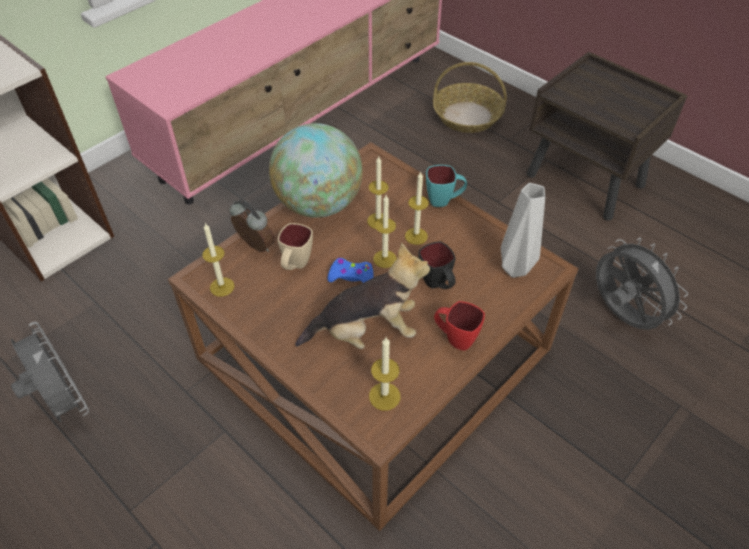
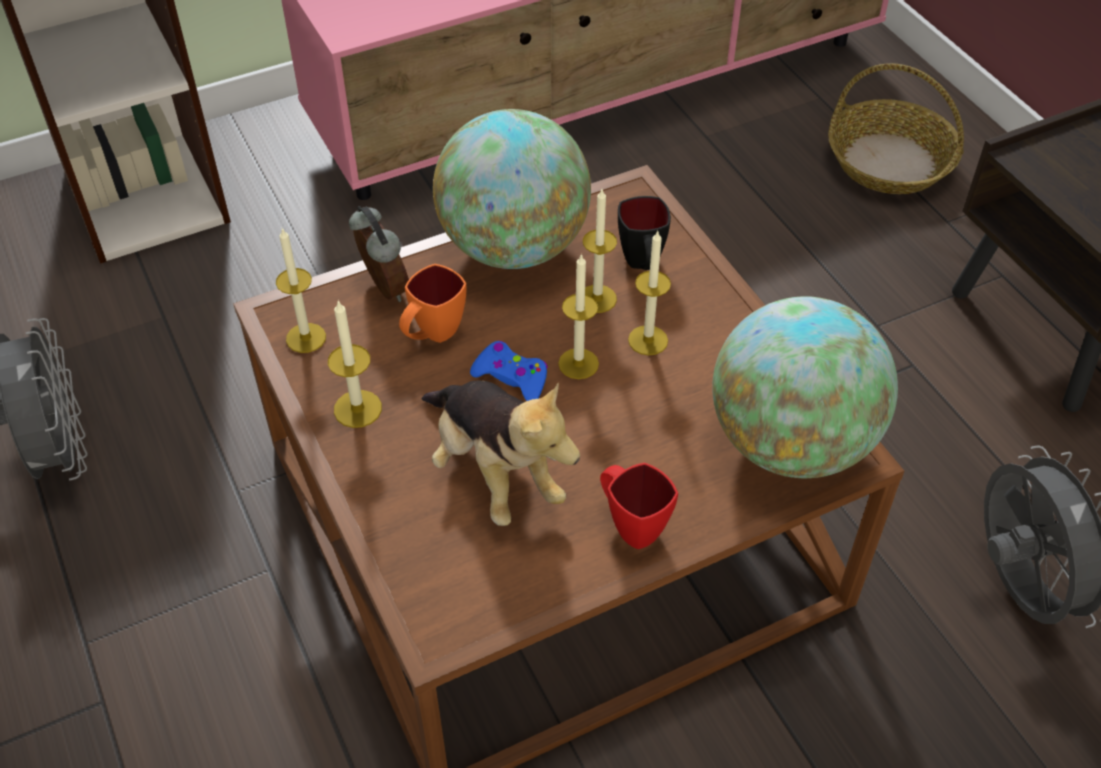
camera: 20 degrees right, 0 degrees up
beige mug [278,223,313,270] -> orange mug [399,264,466,343]
plush toy [296,242,430,349] -> plush toy turned 45 degrees clockwise [422,381,580,526]
candle [369,338,401,411] -> candle moved to [328,300,382,428]
black mug [418,241,455,289] -> black mug moved to [618,196,671,270]
turquoise mug [426,165,467,207] -> none
grey vase [501,183,545,278] -> globe [712,296,898,478]

